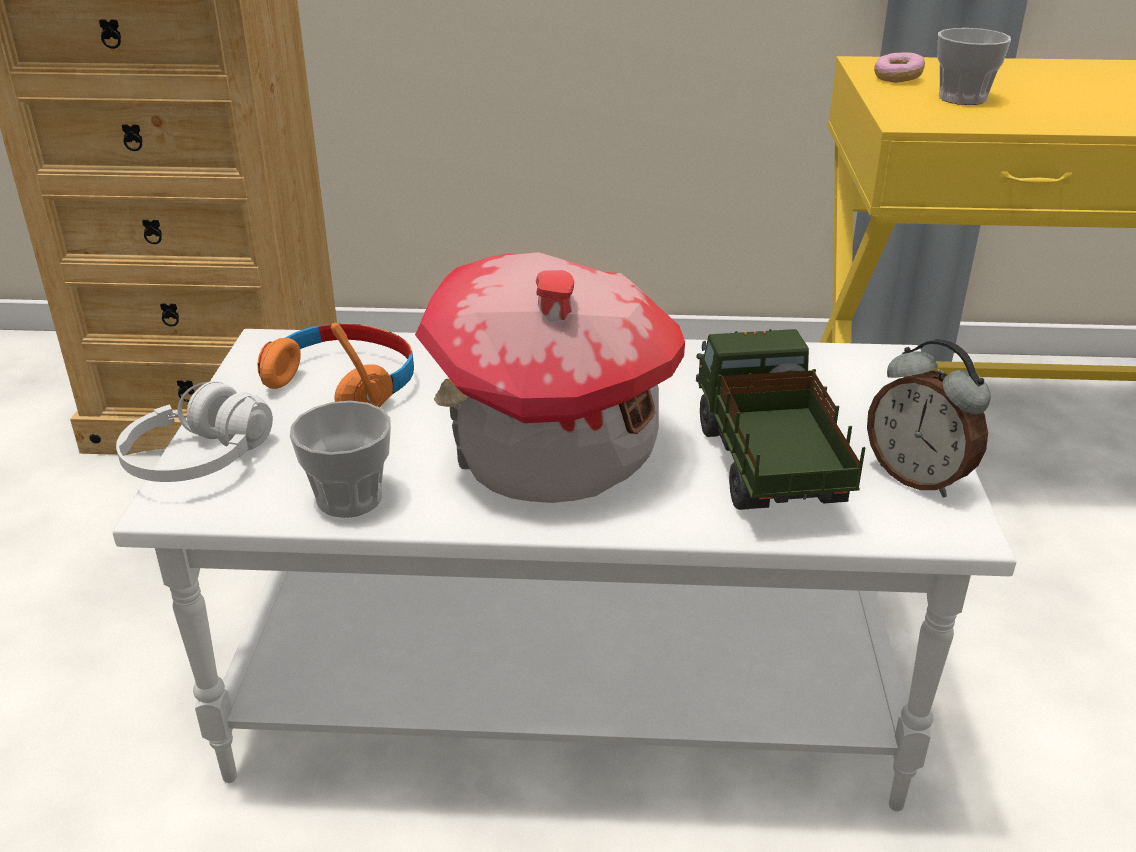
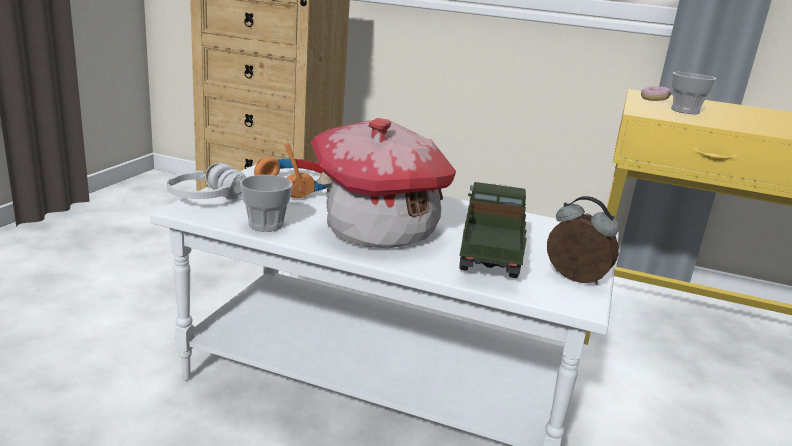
camera: 15 degrees right, 10 degrees down
alarm clock [867,339,991,498] -> alarm clock turned 150 degrees clockwise [547,196,619,285]

